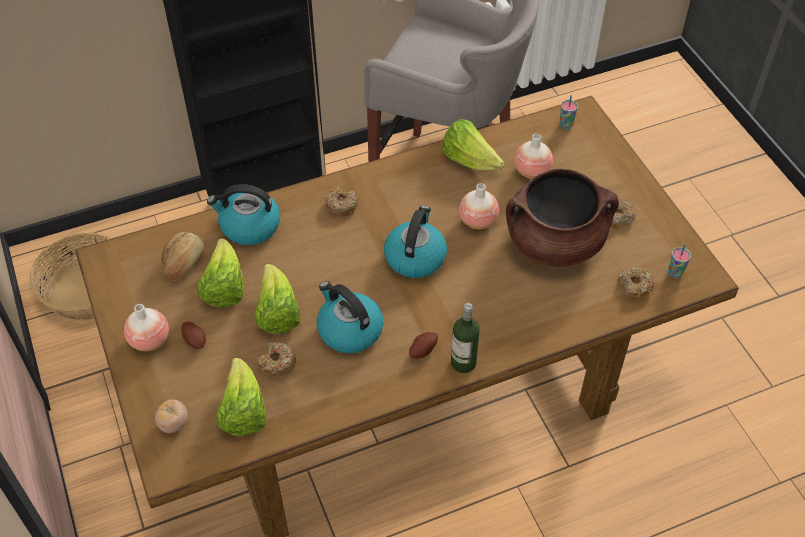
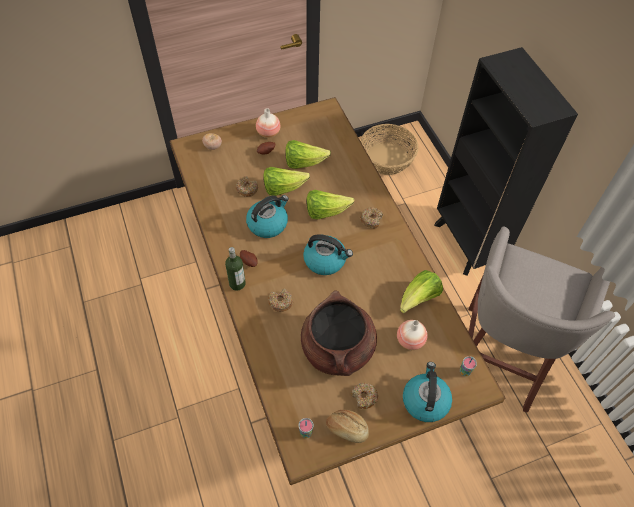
camera: 90 degrees right, 5 degrees up
bread [161,232,204,281] -> bread moved to [326,409,369,443]
kettle [207,184,280,245] -> kettle moved to [403,362,452,422]
lettuce [216,358,267,436] -> lettuce moved to [307,190,354,219]
vase [459,183,499,229] -> none
donut [618,267,654,299] -> donut moved to [268,289,293,312]

